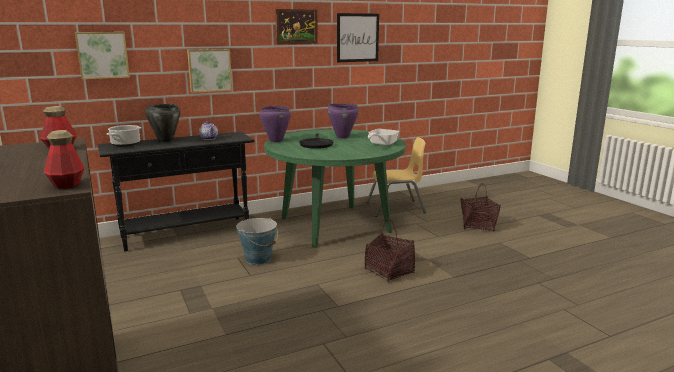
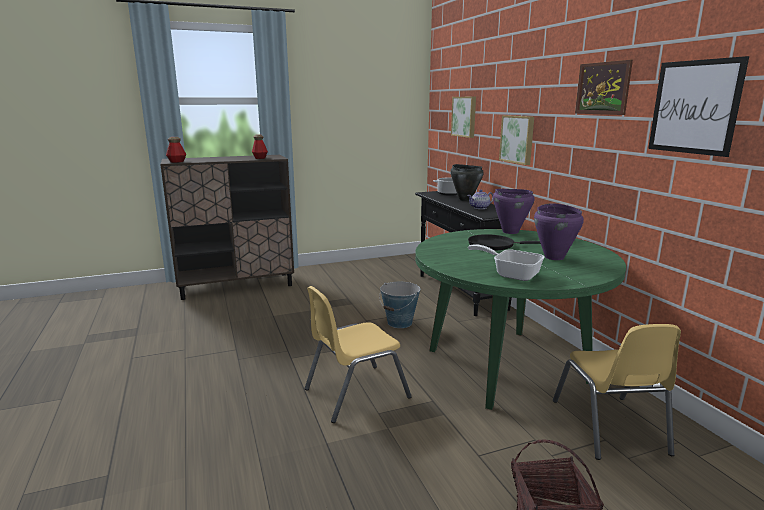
camera: 95 degrees right, 0 degrees up
basket [365,219,415,282] -> yellow chair [304,286,412,423]

